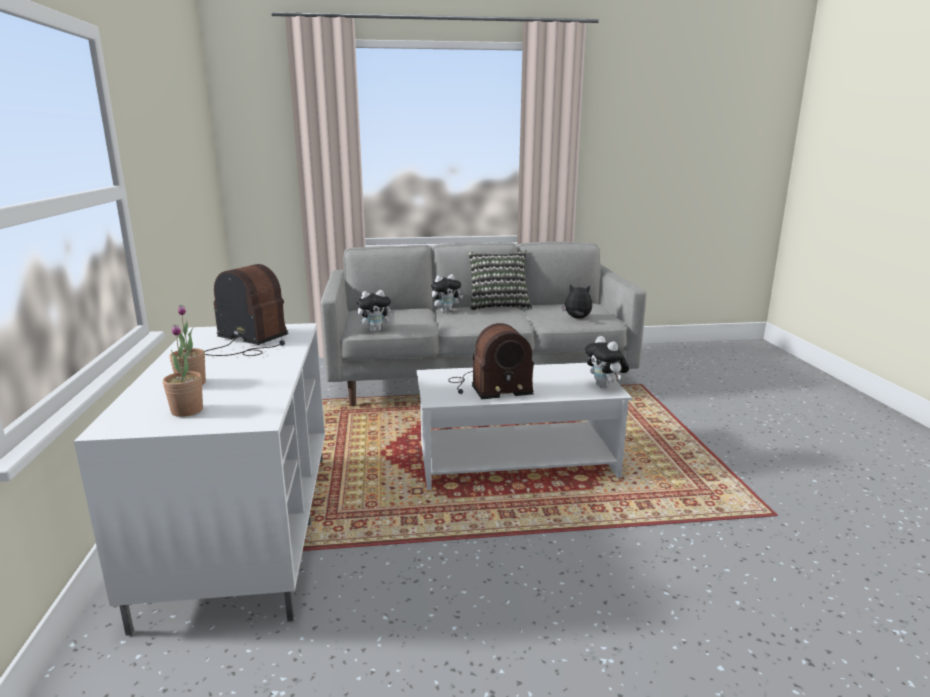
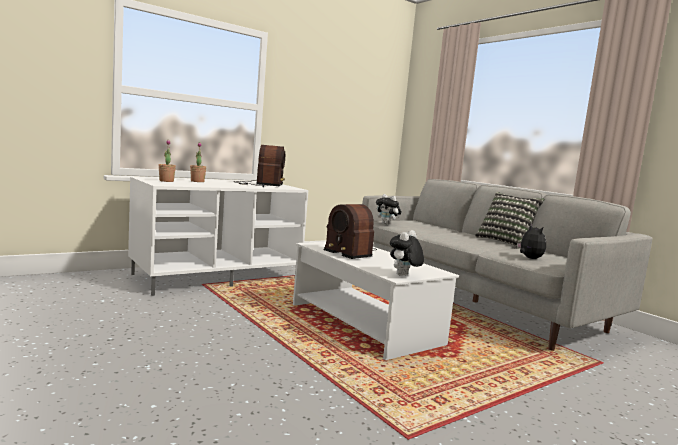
camera: 60 degrees right, 10 degrees down
plush toy [431,274,463,312] -> none

